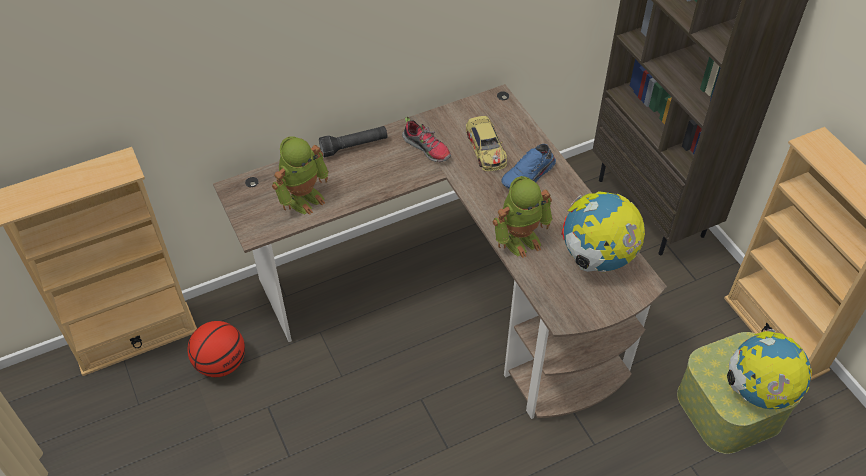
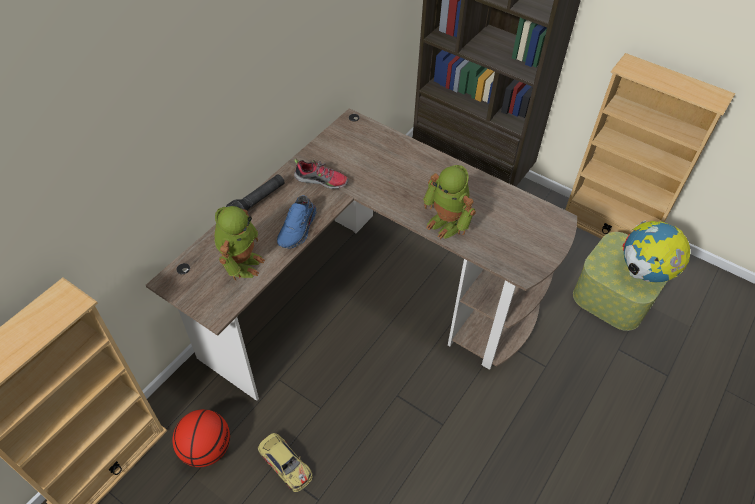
camera: 30 degrees left, 0 degrees up
toy car [466,116,507,171] -> toy car moved to [258,433,313,492]
toy robot [493,176,552,258] -> toy robot turned 105 degrees clockwise [423,165,476,239]
blue shoe [501,144,556,189] -> blue shoe moved to [277,195,316,249]
globe [562,191,645,272] -> none

